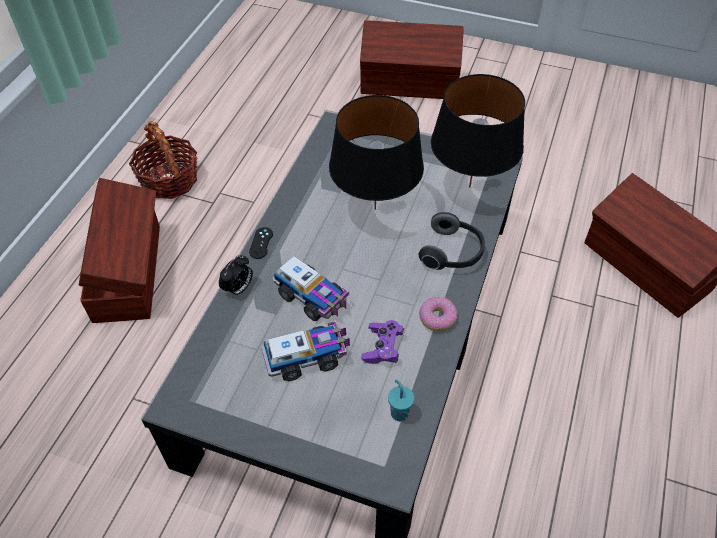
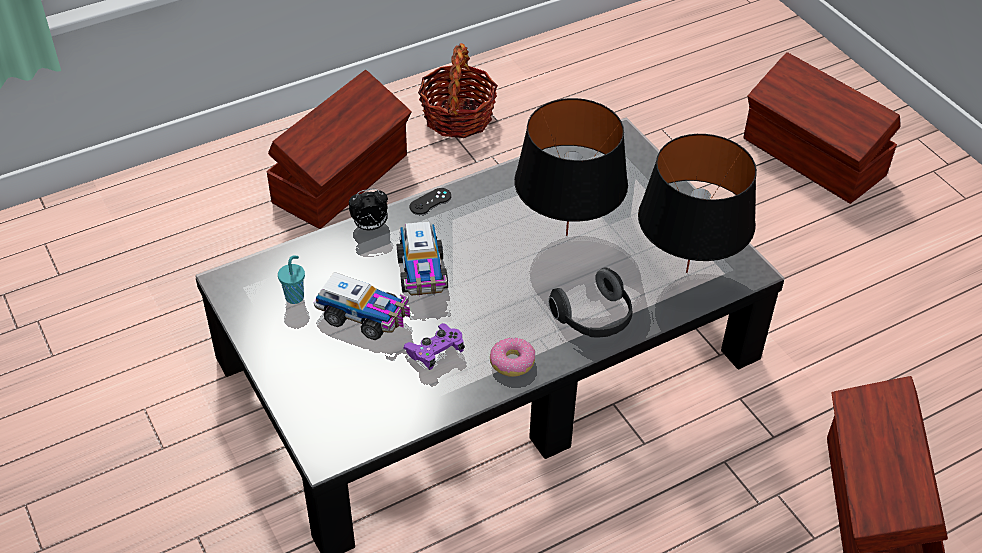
camera: 40 degrees right, 5 degrees down
turquoise cup [388,379,414,421] -> turquoise cup moved to [278,256,305,304]

